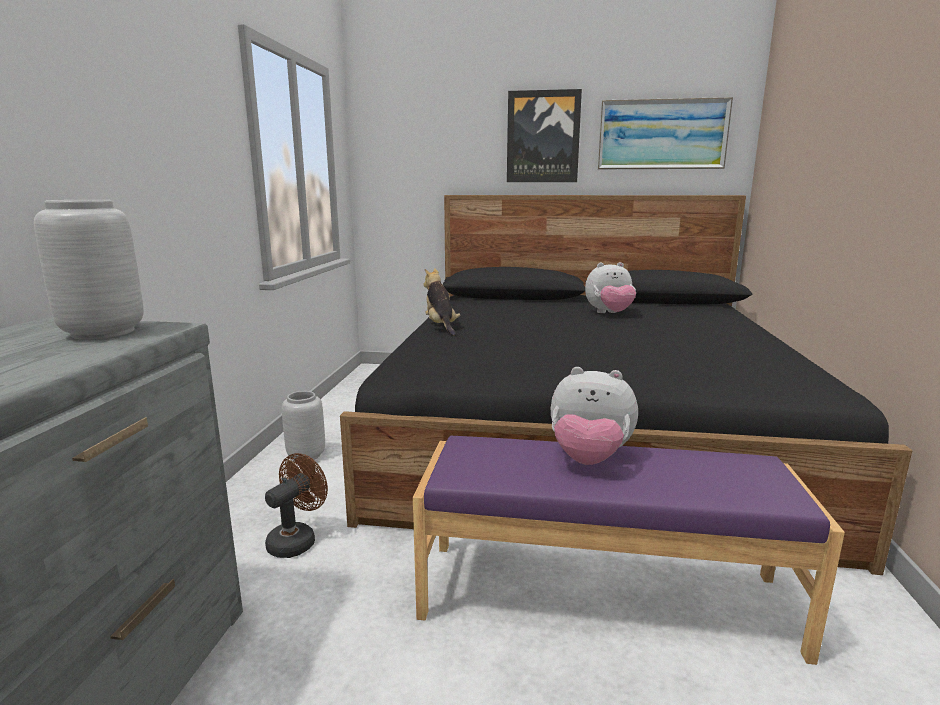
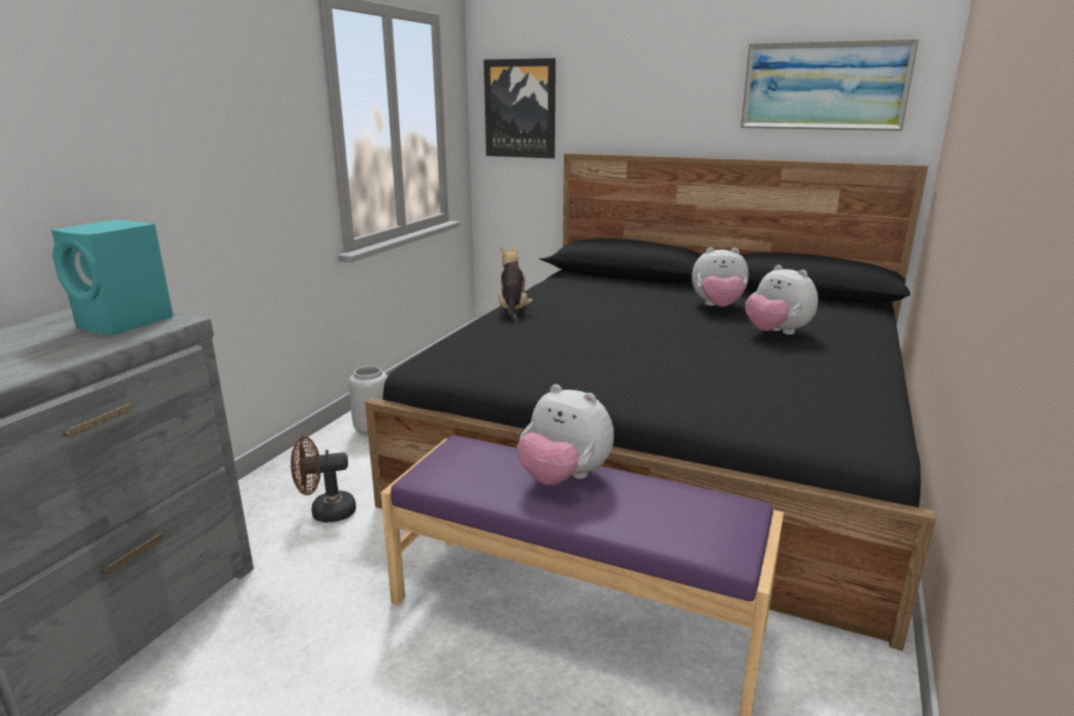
camera: 15 degrees right, 5 degrees up
grey vase [34,200,144,339] -> turquoise speaker [51,219,173,335]
brown fan [265,453,328,558] -> brown fan turned 150 degrees counterclockwise [291,437,356,523]
picture [507,89,582,182] -> picture moved to [484,58,556,159]
none -> plush toy [745,265,818,335]

